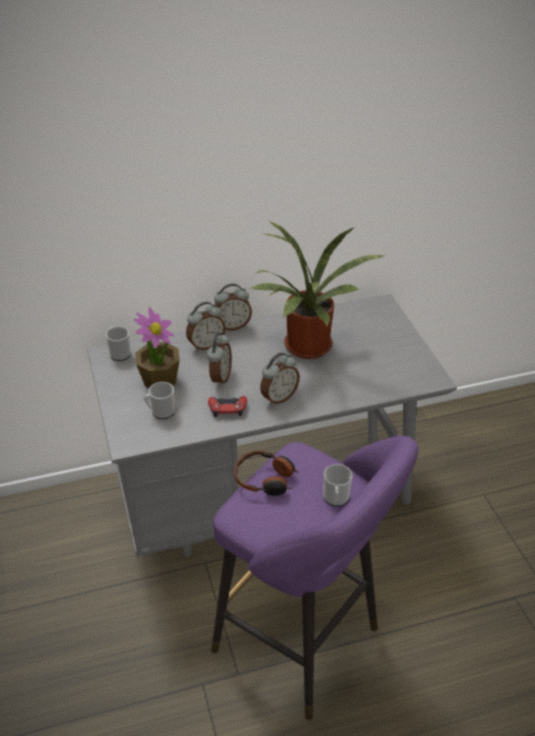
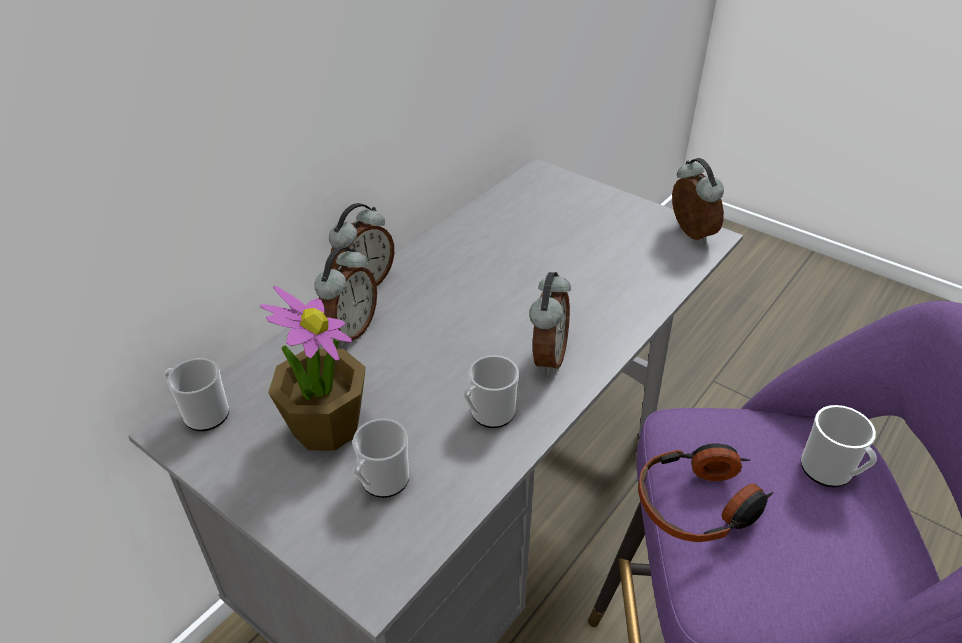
camera: 35 degrees left, 0 degrees up
alarm clock [207,333,232,387] -> alarm clock moved to [672,158,724,244]
red game controller [208,396,247,417] -> mug [464,355,519,428]
potted plant [250,221,384,359] -> none

